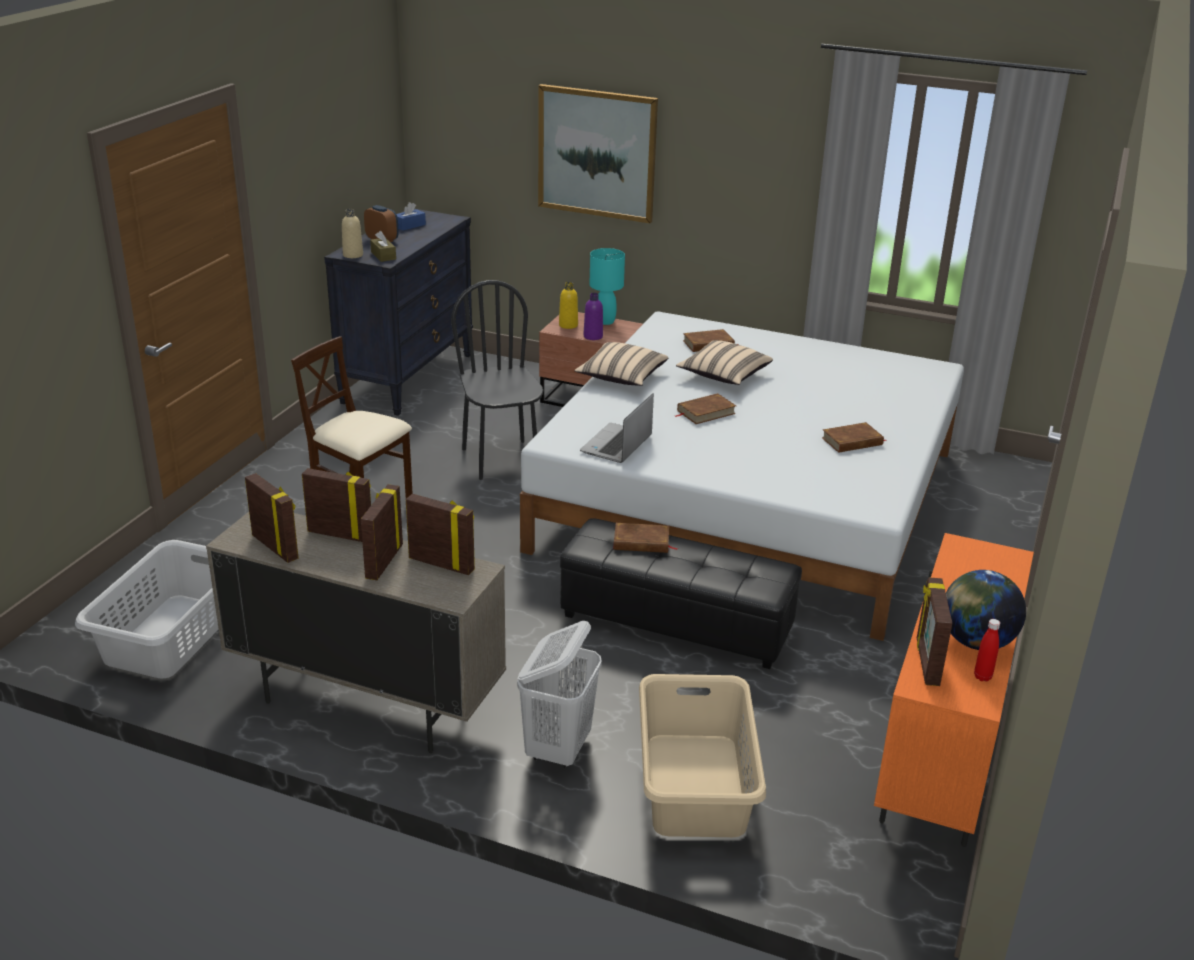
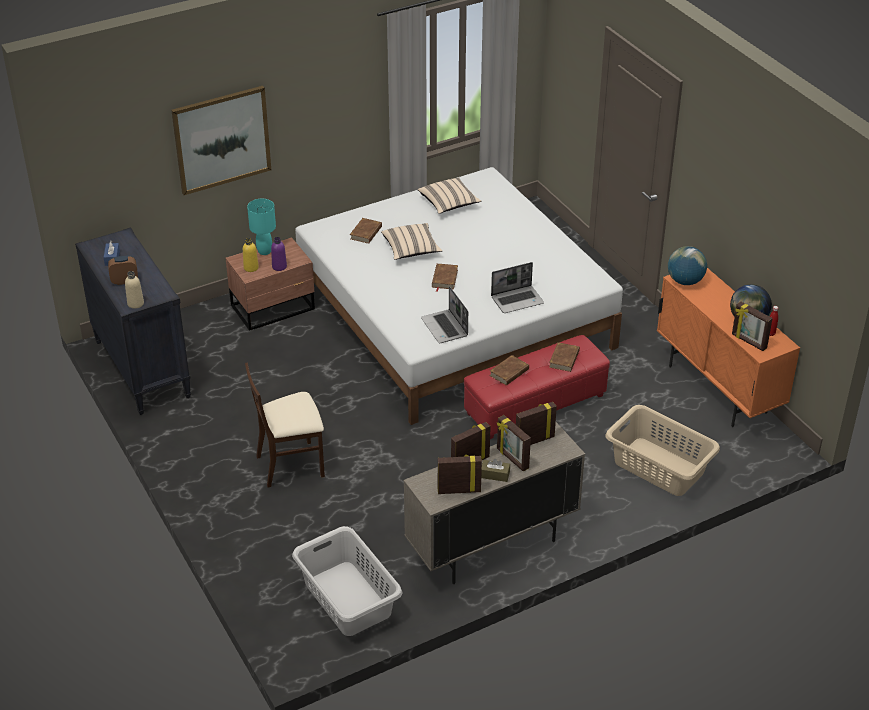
camera: 50 degrees left, 10 degrees up
brown tissue box [370,231,396,262] -> brown tissue box moved to [481,459,510,482]
black chair [451,280,543,480] -> none
white laundry basket [517,621,602,768] -> none
black ottoman [560,518,802,669] -> red ottoman [464,335,610,439]
beige pillow [575,342,668,386] -> beige pillow moved to [418,177,482,214]
brown book [822,422,886,453] -> brown book moved to [549,342,580,372]
none -> laptop [491,262,544,313]
none -> globe [668,246,707,285]

